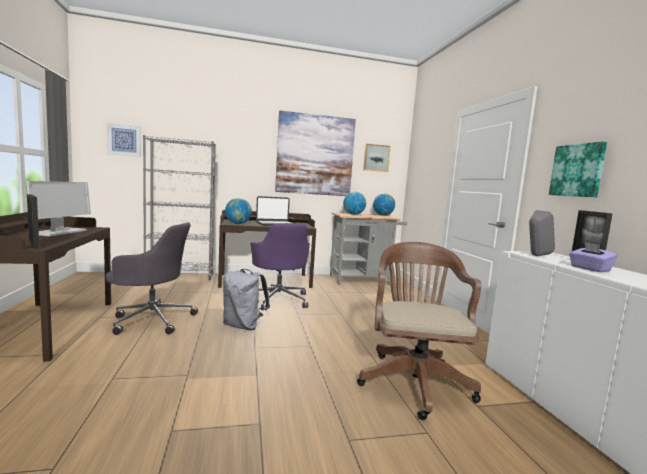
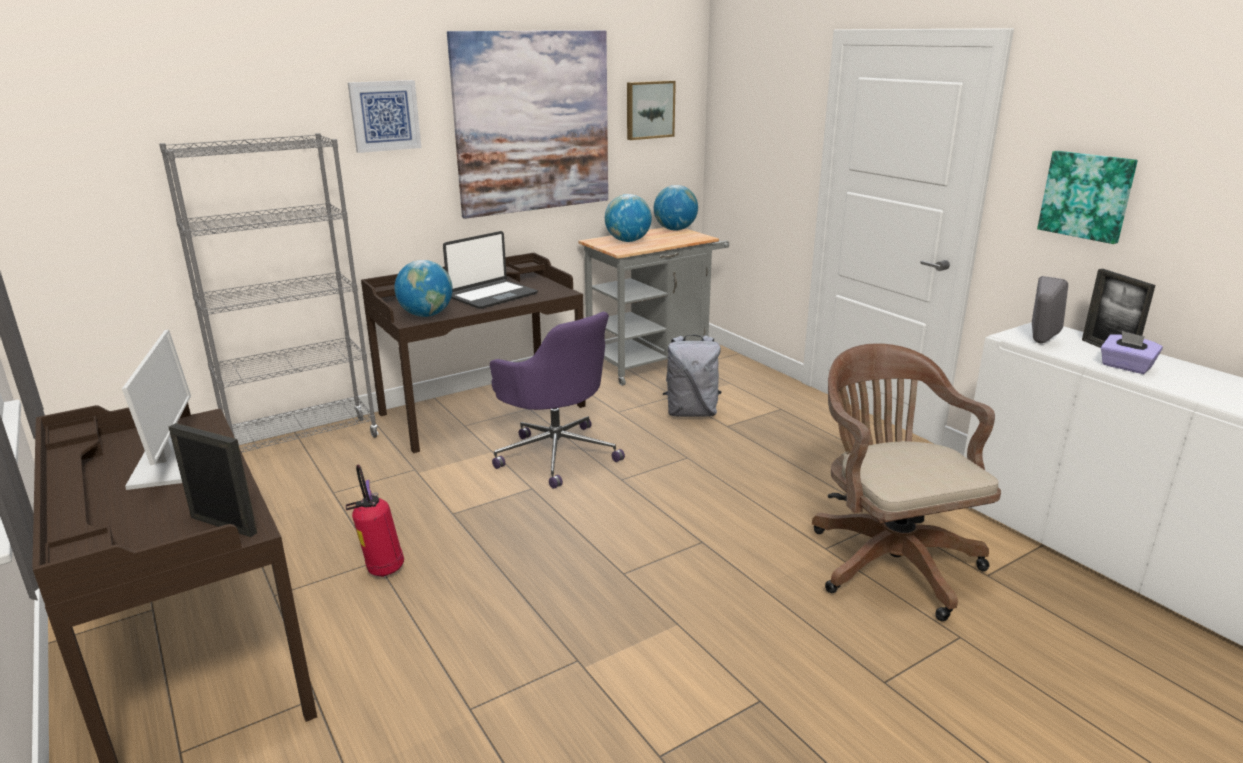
camera: 20 degrees left, 15 degrees up
grey office chair [106,222,198,335] -> fire extinguisher [346,465,404,577]
picture [107,123,141,157] -> picture moved to [348,80,421,153]
grey backpack [223,269,270,330] -> grey backpack moved to [663,335,722,417]

